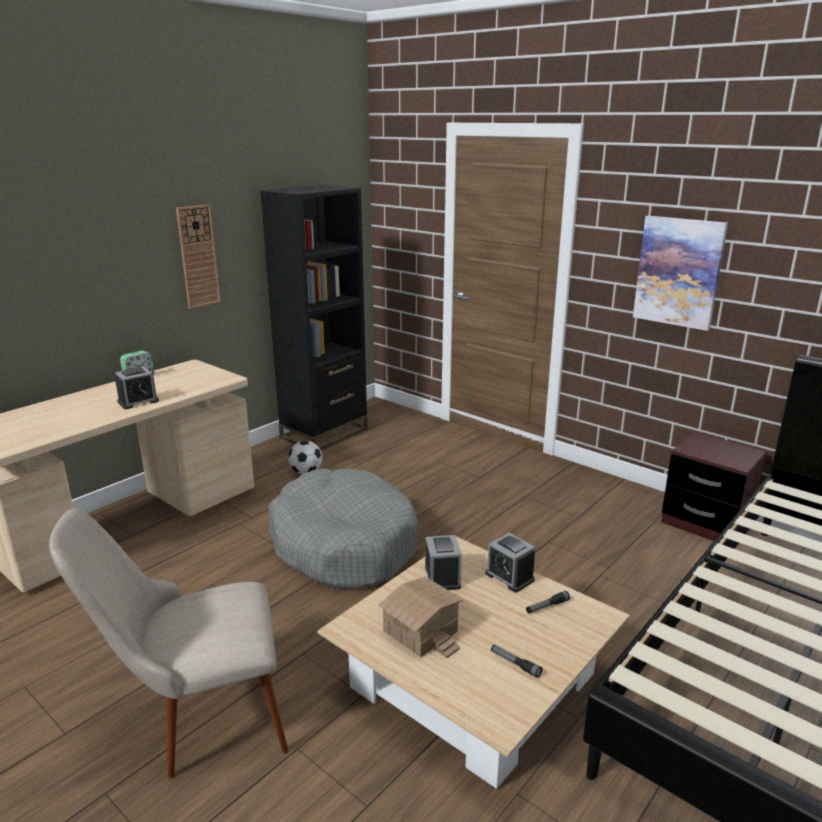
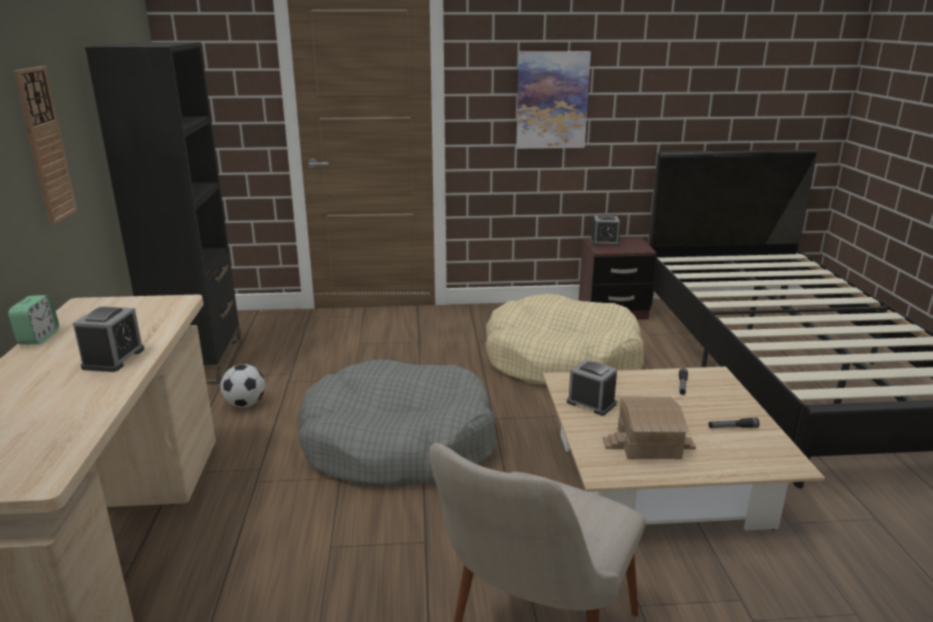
camera: 45 degrees left, 0 degrees up
alarm clock [485,533,535,592] -> alarm clock moved to [590,214,621,246]
none -> beige dog bed [485,294,644,385]

